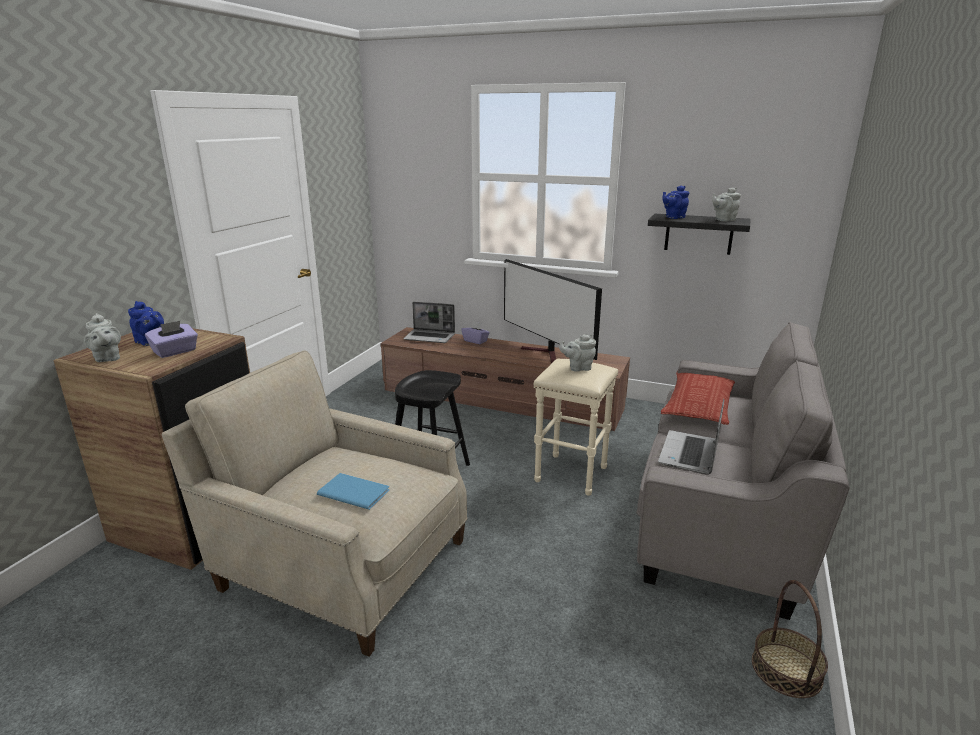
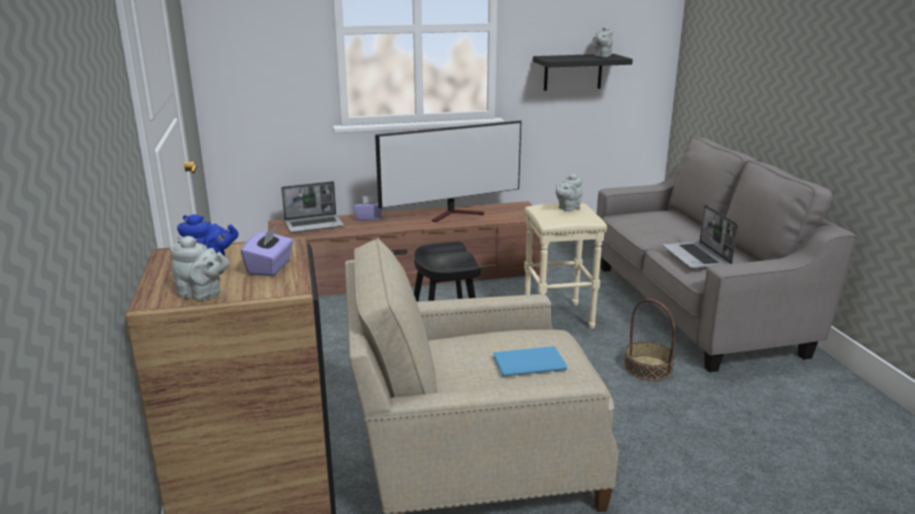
camera: 35 degrees left, 0 degrees up
television [504,259,602,364] -> television turned 45 degrees counterclockwise [375,120,522,222]
pillow [661,371,735,425] -> none
blue teapot [662,186,689,219] -> none
basket [752,580,828,698] -> basket moved to [624,299,675,381]

